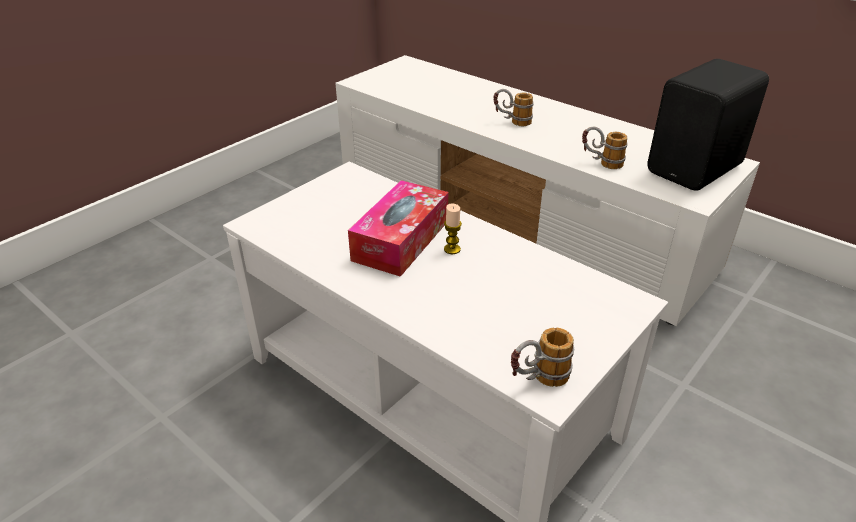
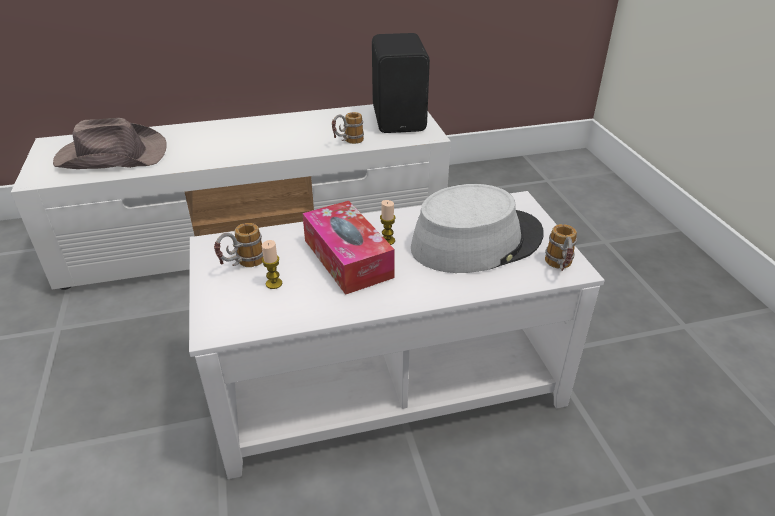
camera: 55 degrees left, 0 degrees up
mug [494,89,534,126] -> mug moved to [214,223,263,267]
none -> brown hat [53,118,167,169]
none -> candle [262,240,282,289]
none -> grey hat [411,184,543,273]

